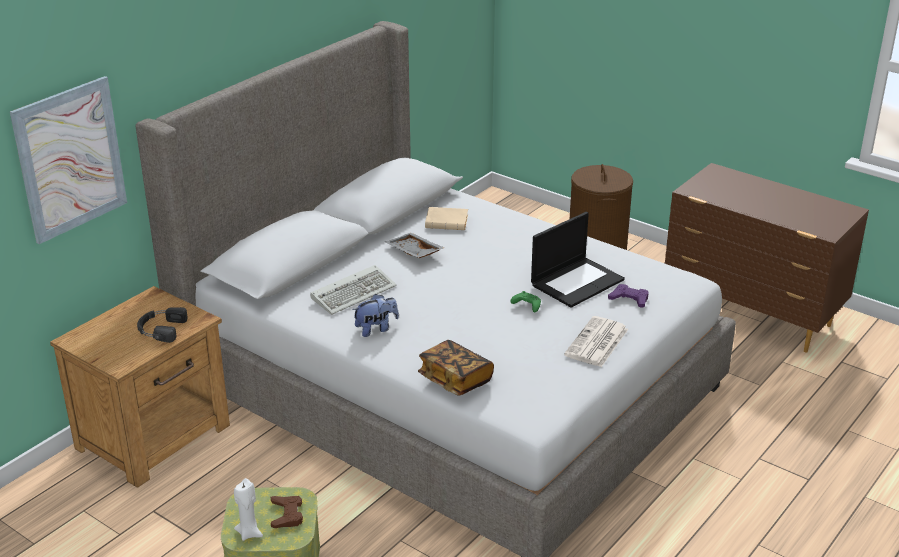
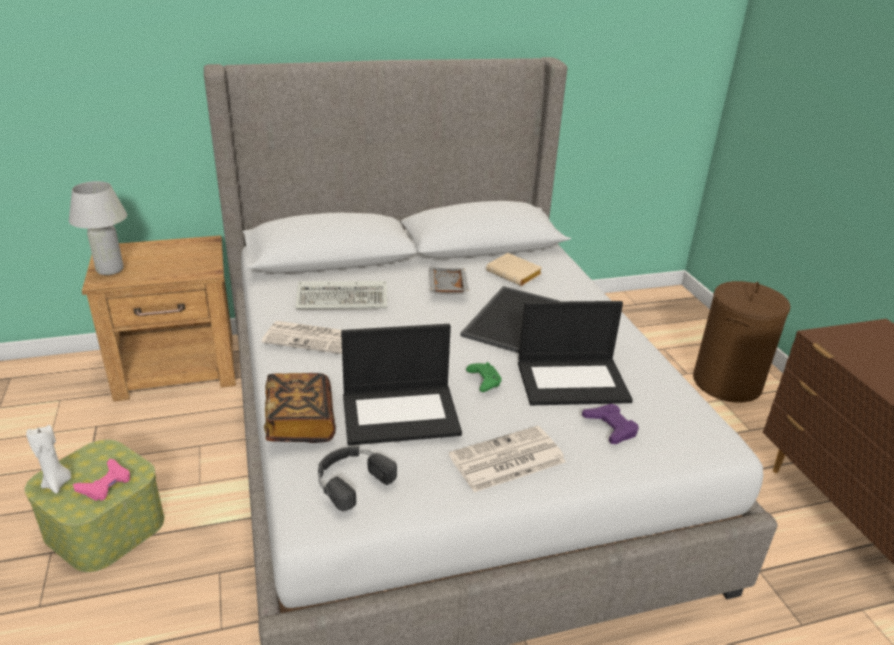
camera: 35 degrees right, 0 degrees up
picture [10,76,127,244] -> none
black headphones [137,307,188,343] -> black headphones moved to [318,446,397,511]
brown game controller [271,496,303,528] -> pink game controller [73,459,130,501]
plush toy [353,294,399,337] -> newspaper [261,321,342,354]
none -> white table lamp [69,181,127,275]
none -> laptop [341,324,462,445]
none -> tray [460,286,559,353]

